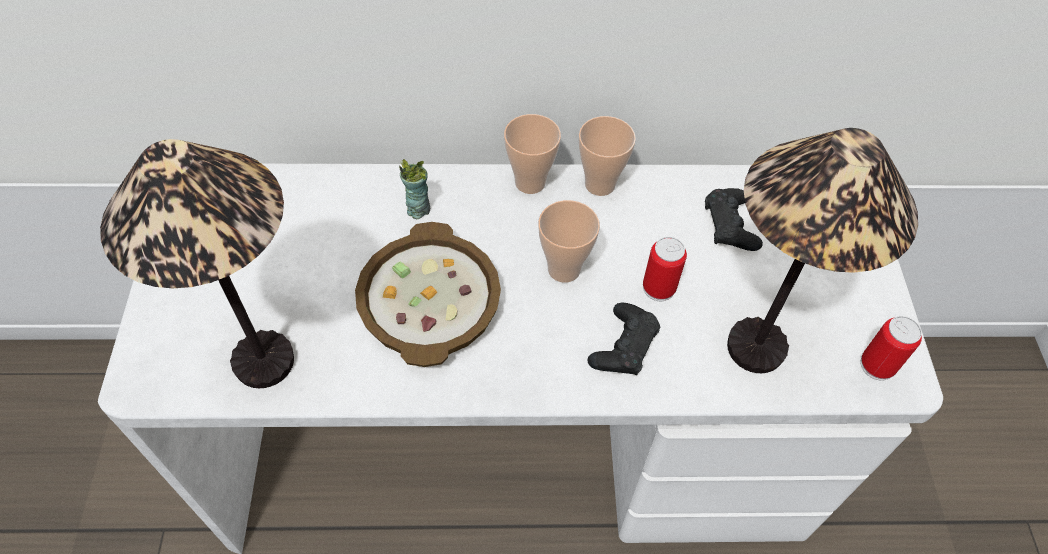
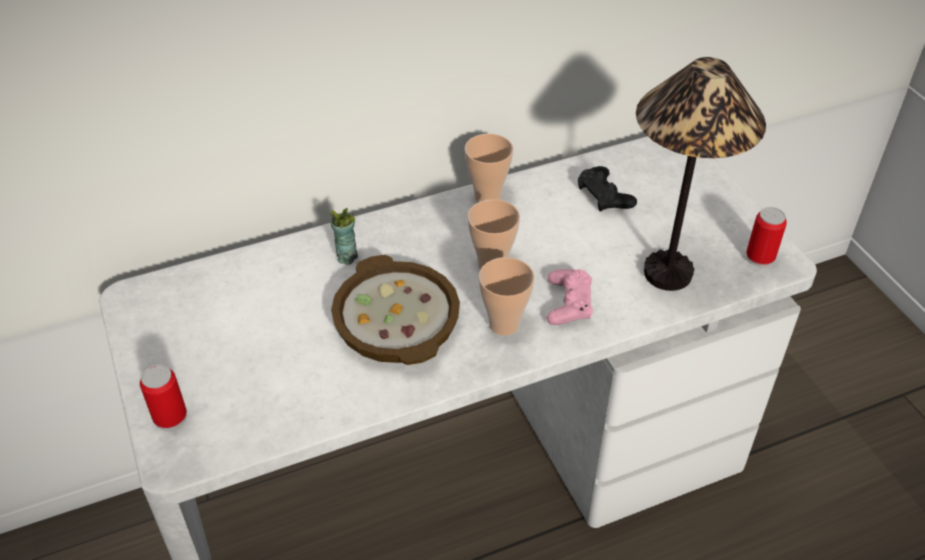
camera: 20 degrees left, 10 degrees down
table lamp [100,139,294,388] -> none
cup [504,114,561,194] -> cup moved to [479,257,535,336]
black game controller [587,303,661,375] -> pink game controller [547,269,593,325]
can [643,237,687,301] -> can moved to [140,365,187,431]

